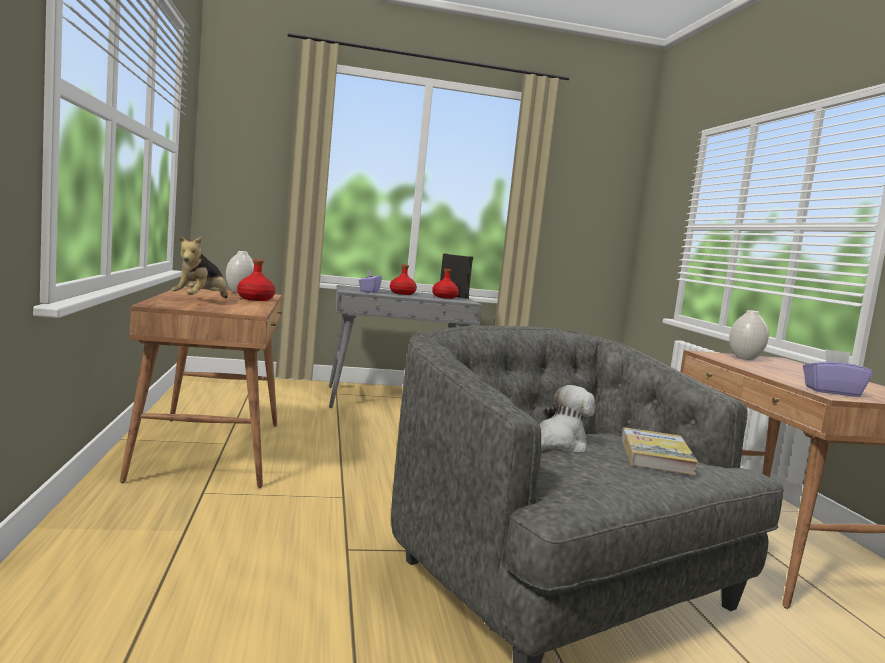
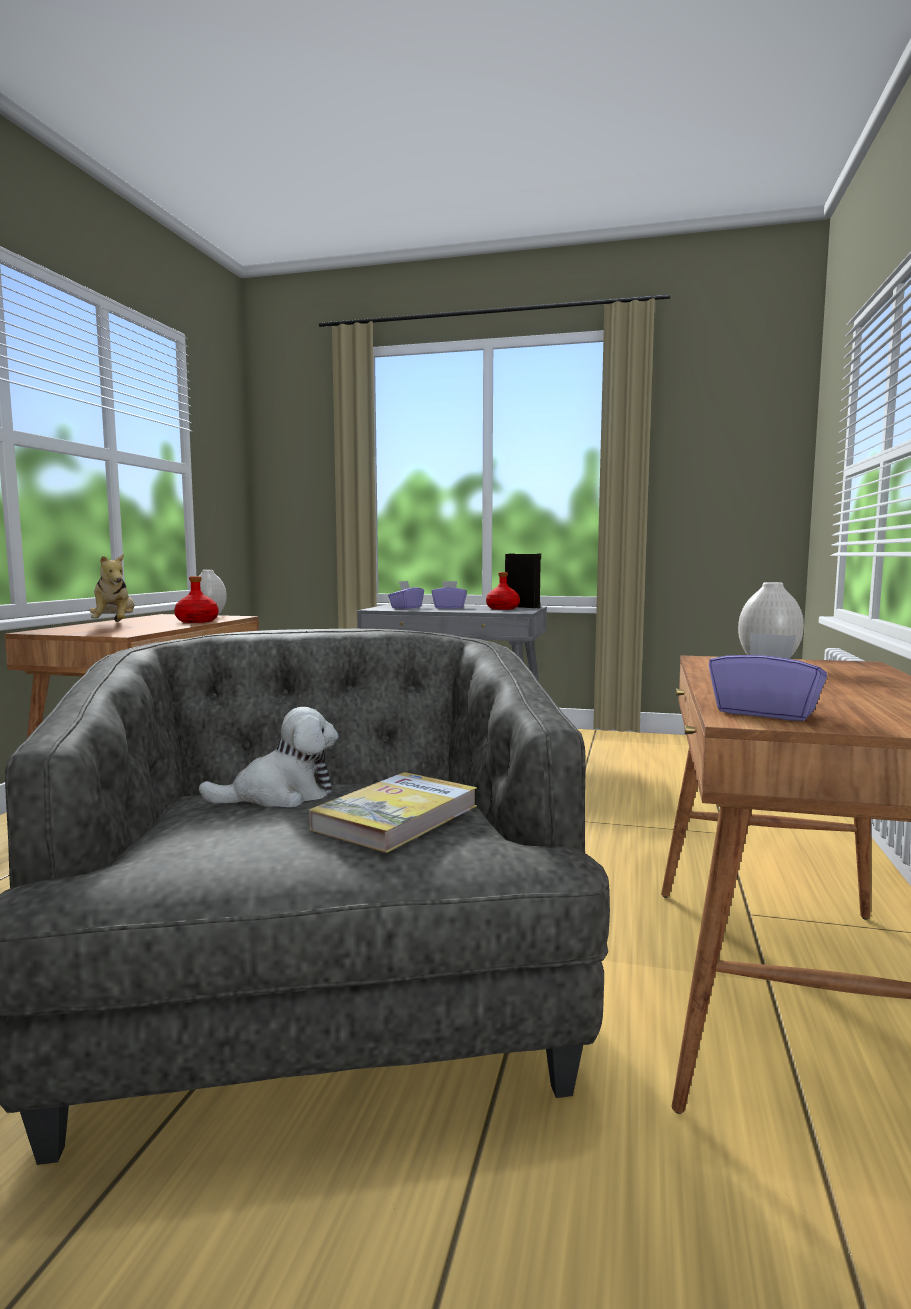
camera: 25 degrees right, 0 degrees up
plush toy [171,236,227,298] -> plush toy turned 60 degrees counterclockwise [89,554,134,622]
red bottle [390,264,417,295] -> purple tissue box [432,581,467,609]

